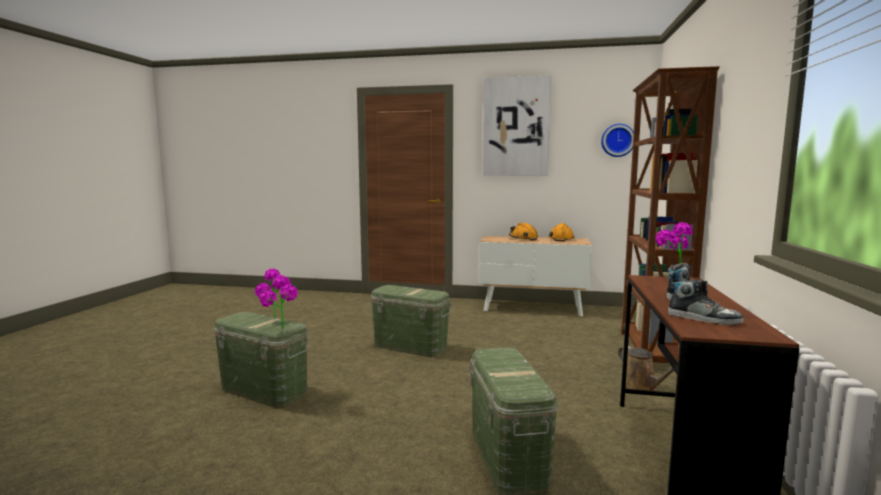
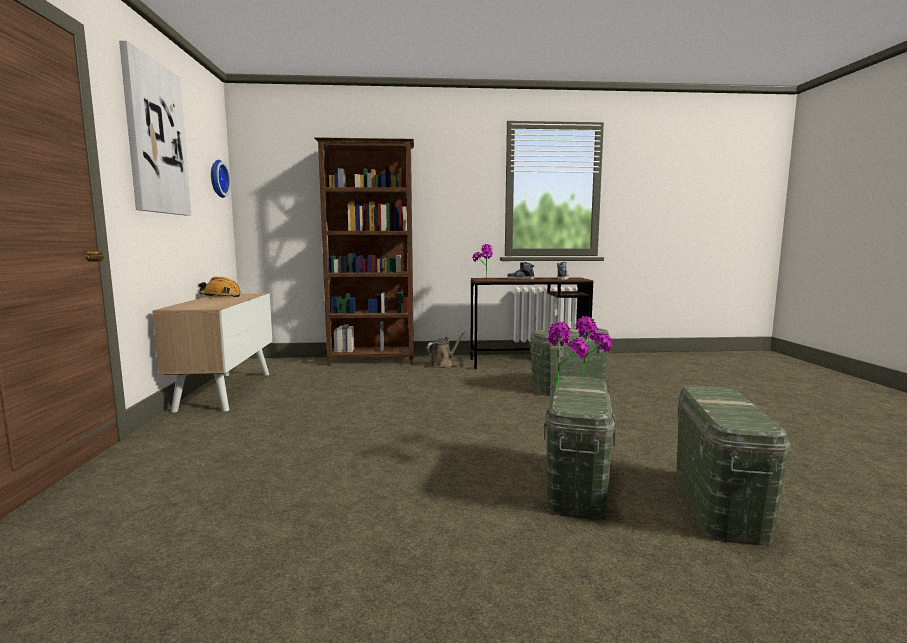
camera: 105 degrees left, 0 degrees up
green storage box [370,285,451,357] -> green storage box moved to [676,386,791,546]
orange hard hat [509,223,538,241] -> none

